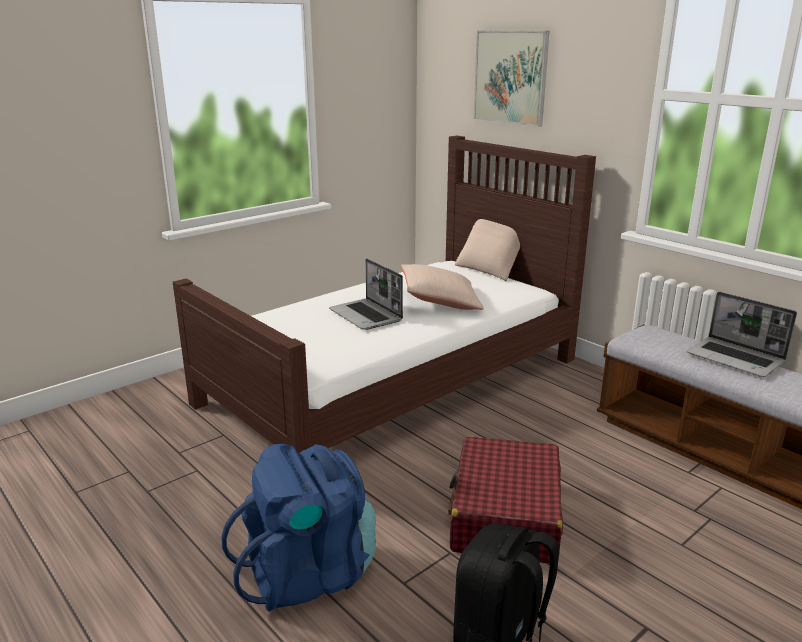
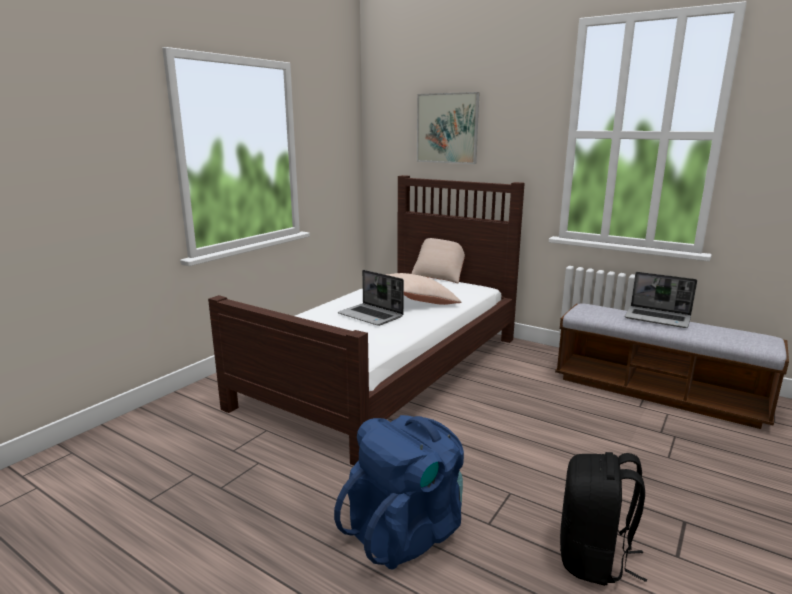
camera: 15 degrees left, 5 degrees down
red suitcase [448,436,563,563] -> none

